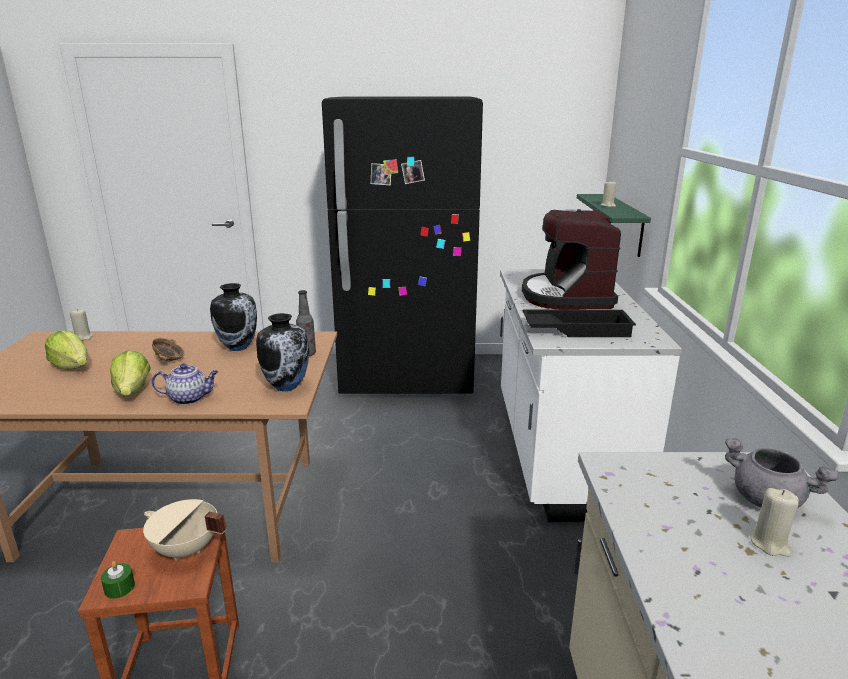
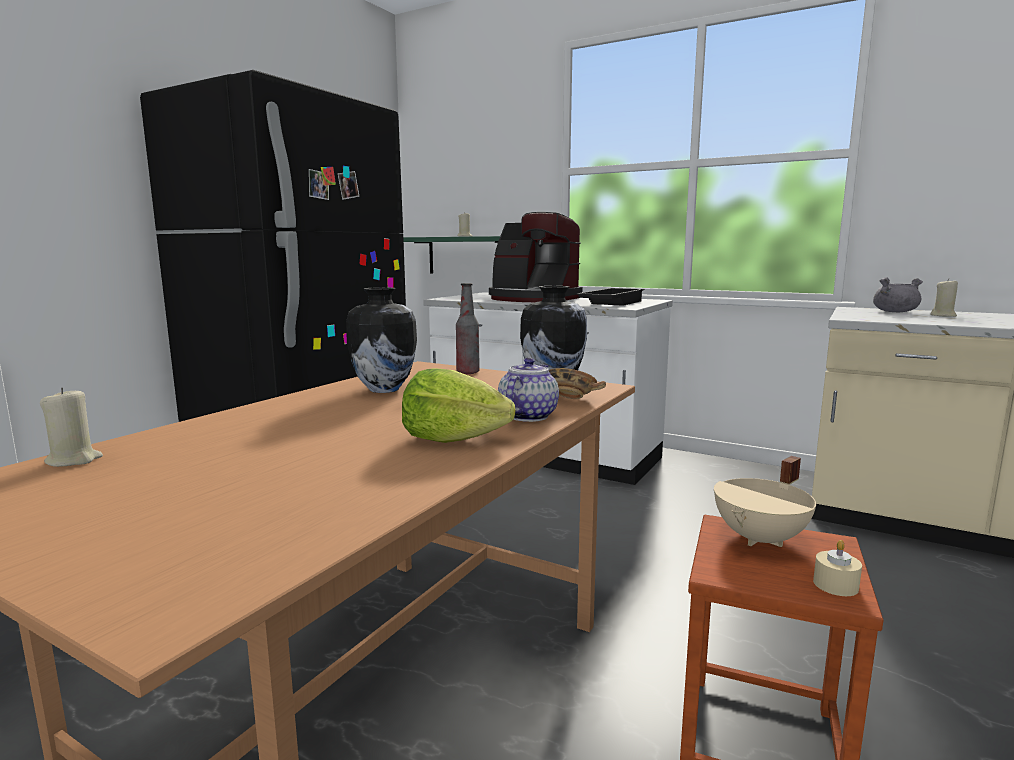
camera: 60 degrees left, 10 degrees down
lettuce [45,330,88,370] -> none
green candle [101,561,135,599] -> beige candle [813,540,862,596]
bowl [152,338,184,362] -> bowl moved to [549,368,606,399]

